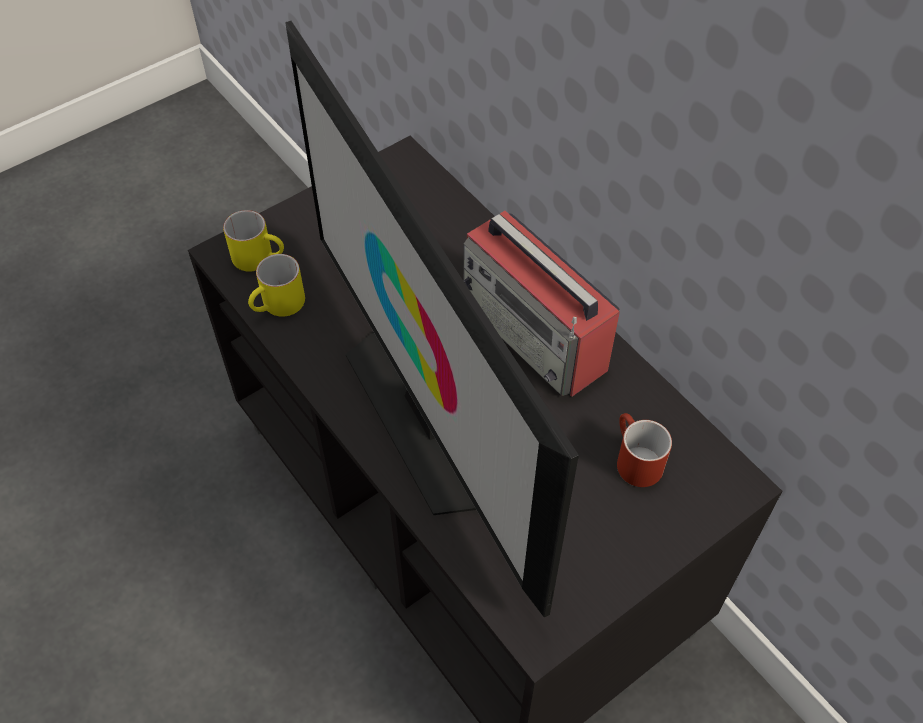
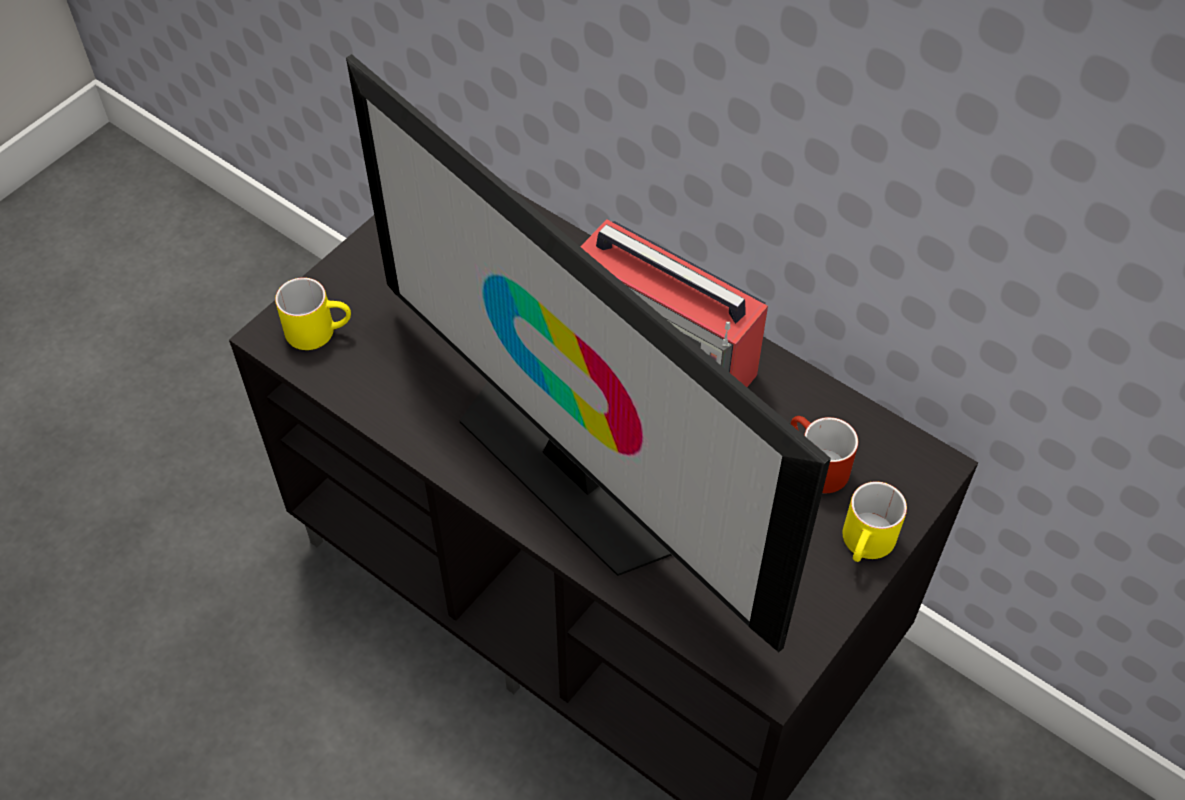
camera: 15 degrees left, 0 degrees up
yellow mug [248,254,305,317] -> yellow mug moved to [843,481,907,562]

